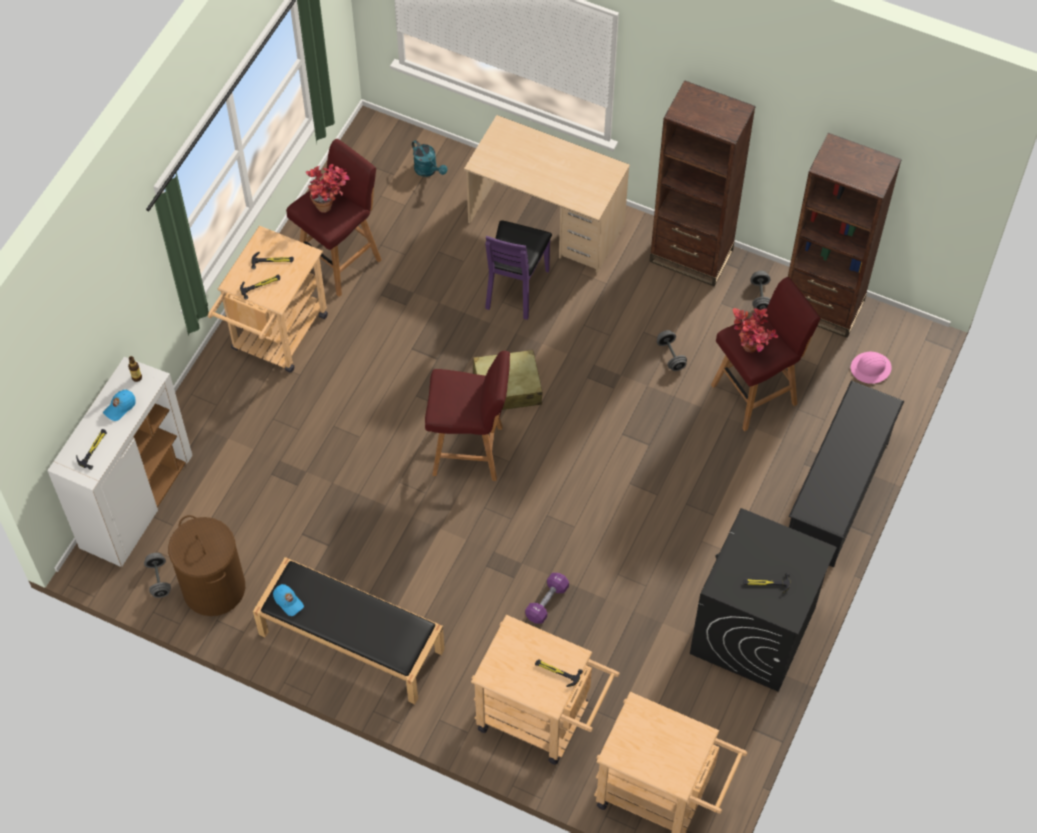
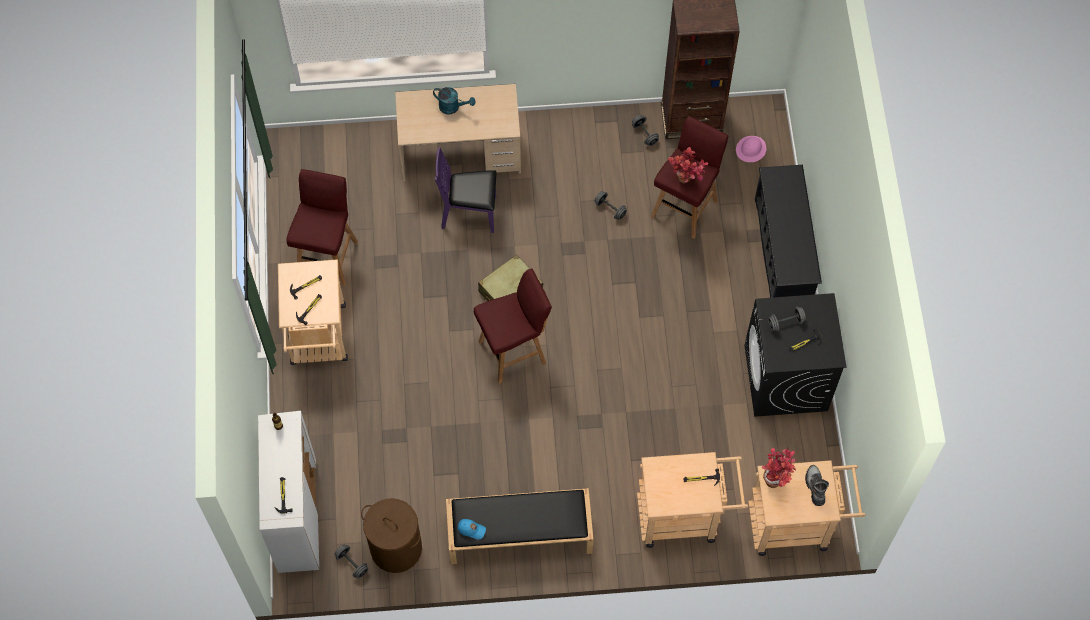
camera: 30 degrees left, 5 degrees up
blue cap [103,389,135,421] -> none
potted plant [306,164,350,213] -> potted plant moved to [761,448,796,488]
turquoise watering can [412,140,447,177] -> turquoise watering can moved to [433,87,476,114]
purple chair [485,220,552,320] -> purple chair turned 105 degrees clockwise [435,147,497,233]
purple dumbbell [525,573,569,624] -> none
brown bookcase [649,80,756,287] -> none
none -> grey dumbbell [768,307,806,331]
none -> boot [805,465,829,506]

